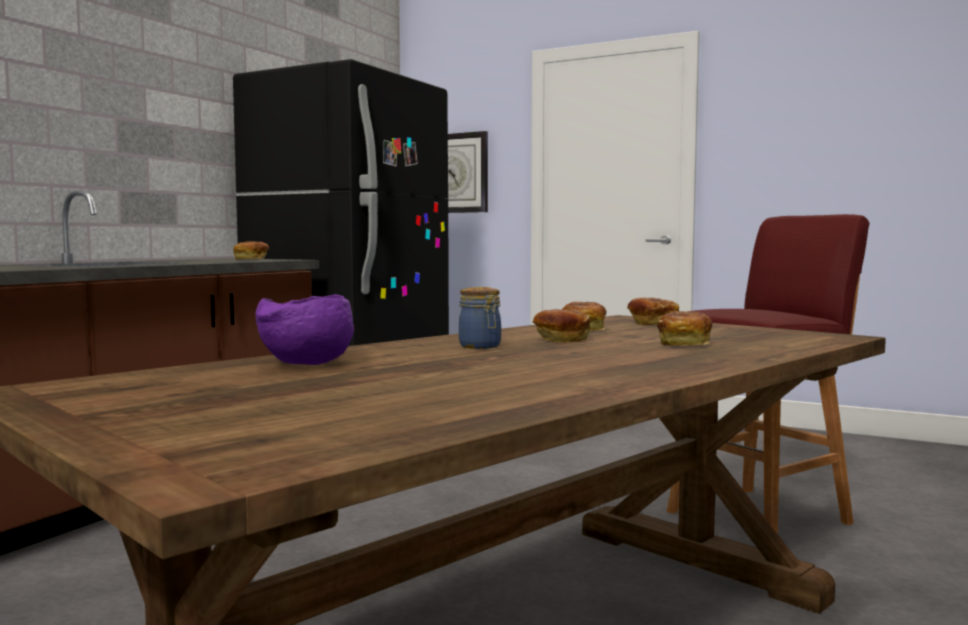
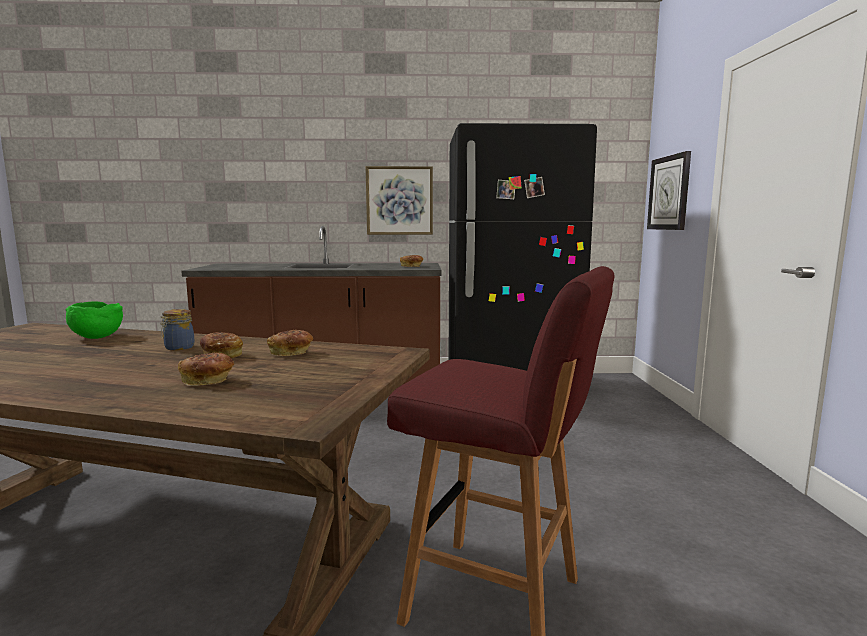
camera: 60 degrees right, 5 degrees up
purple bowl [256,294,354,365] -> green bowl [65,301,123,339]
bread [627,298,679,325] -> none
none -> picture [366,166,433,235]

